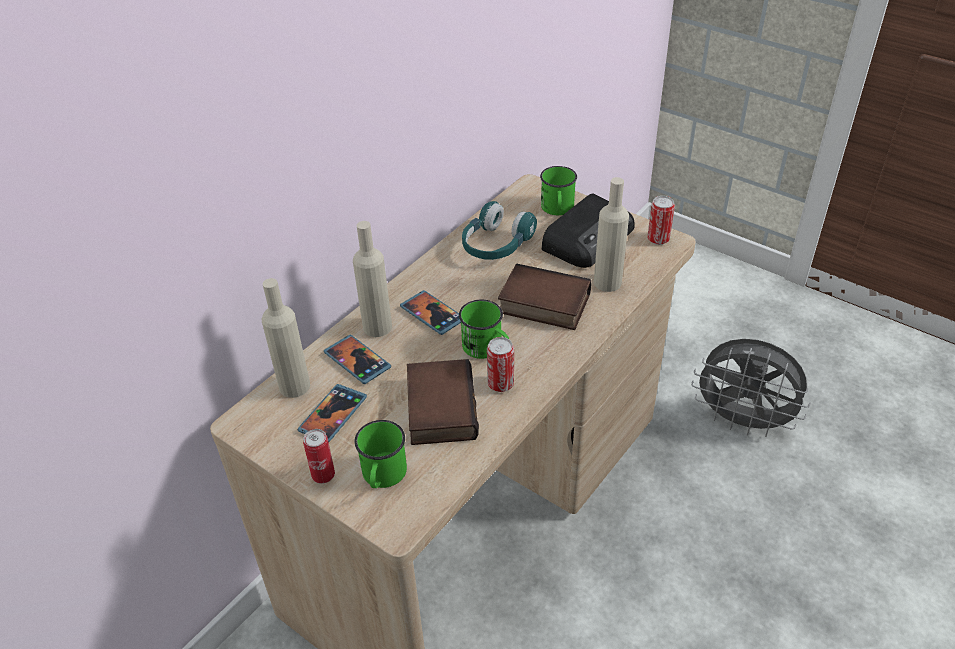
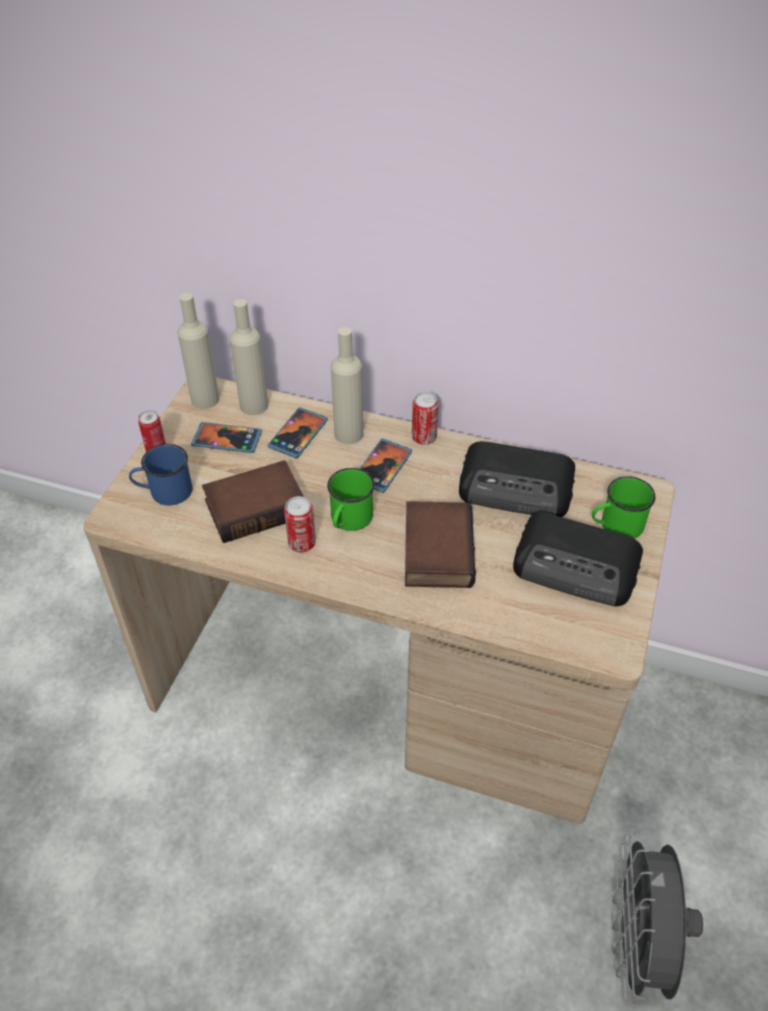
camera: 70 degrees right, 5 degrees up
green mug [354,420,407,488] -> blue mug [129,444,192,505]
turquoise headphones [462,201,537,260] -> radio [459,441,575,517]
beige bottle [594,177,629,292] -> beige bottle moved to [177,293,219,409]
can [647,196,675,245] -> can moved to [412,392,438,445]

